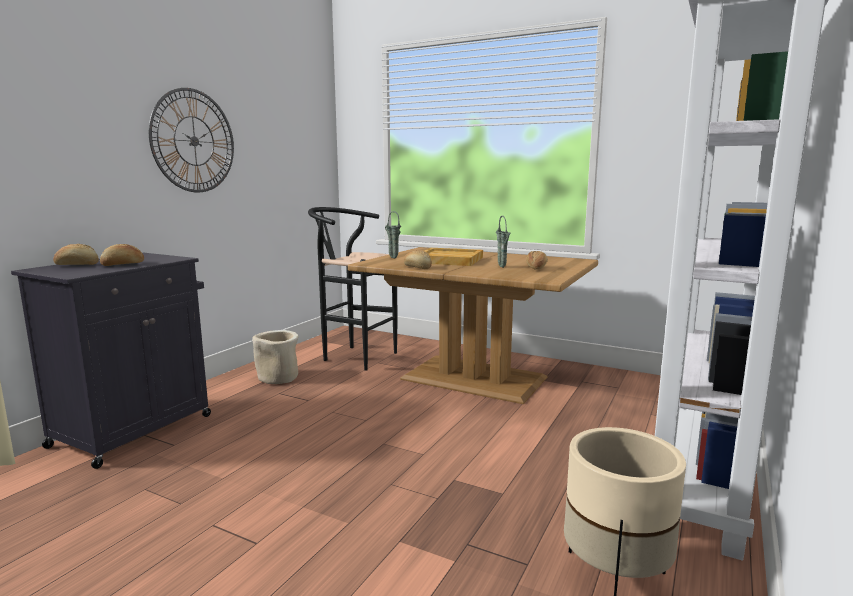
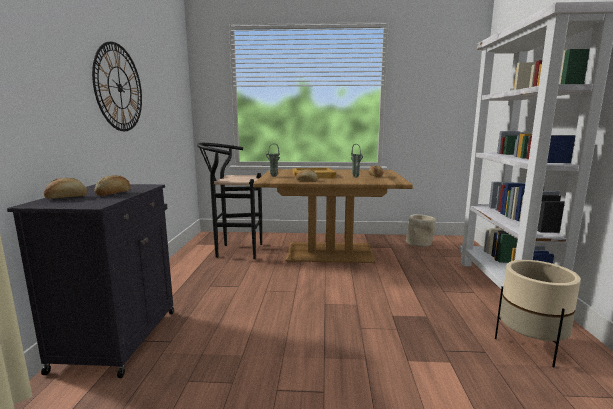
camera: 25 degrees left, 0 degrees up
beige planter [252,330,298,384] -> beige planter moved to [406,214,436,247]

